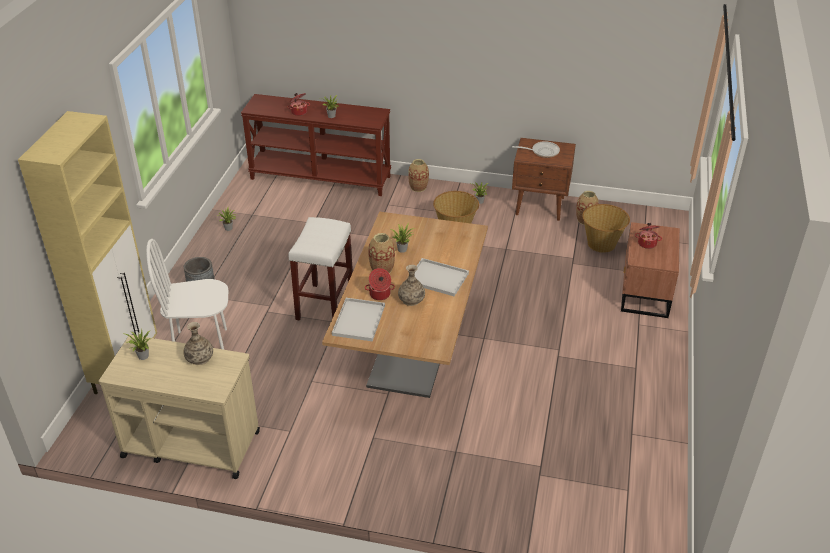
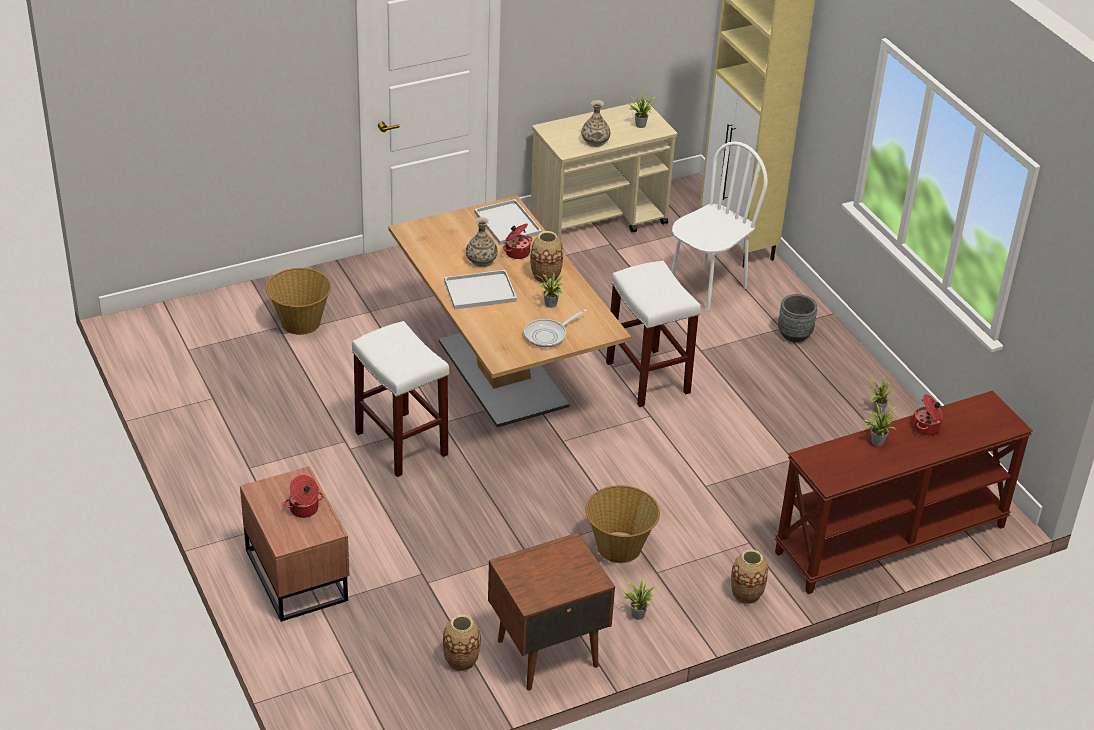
camera: 140 degrees right, 0 degrees up
frying pan [512,141,560,158] -> frying pan moved to [524,309,587,347]
basket [582,204,630,253] -> basket moved to [266,268,331,335]
none -> white stool [352,321,449,477]

